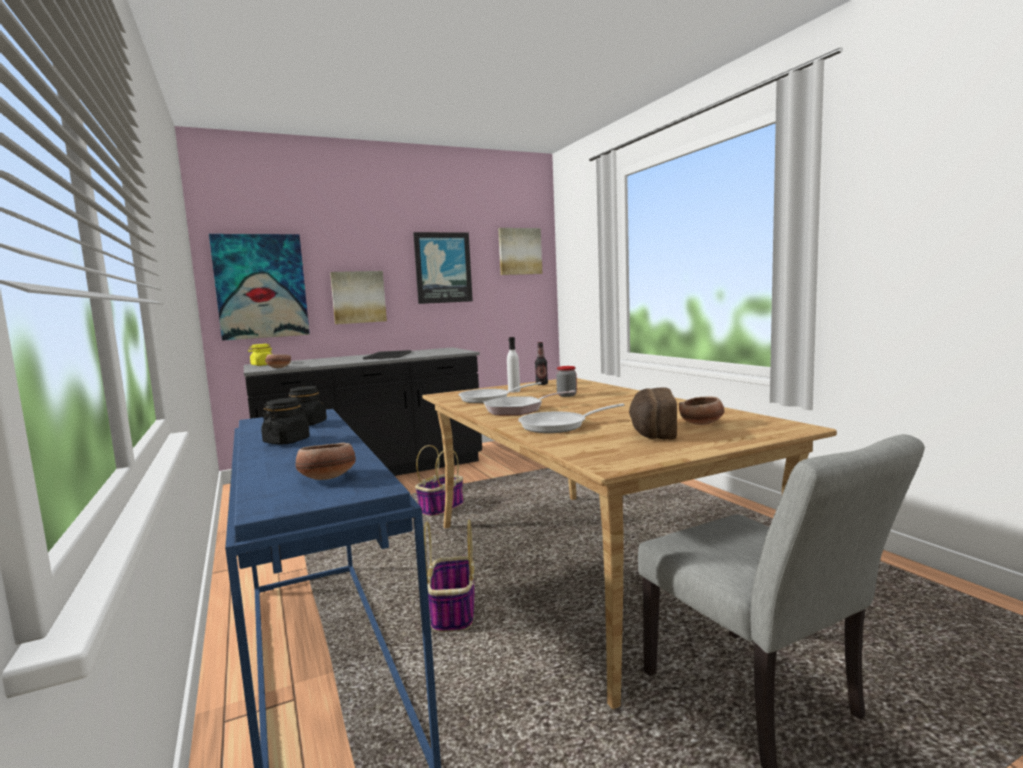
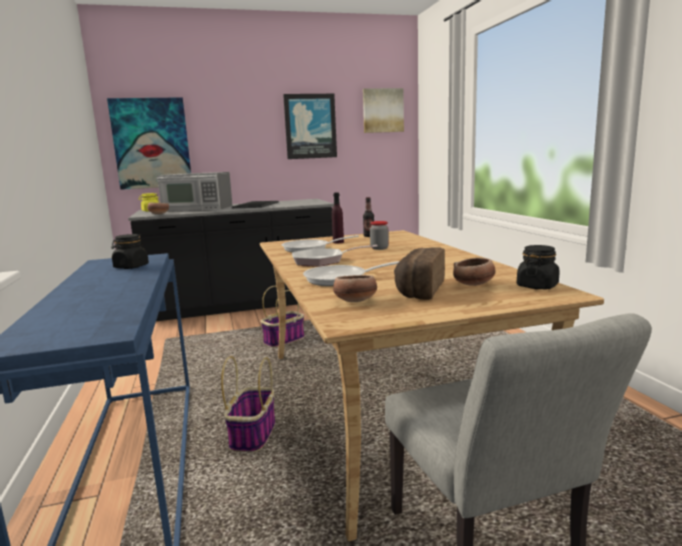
camera: 10 degrees right, 5 degrees up
black jar [261,398,310,445] -> black jar moved to [517,245,560,289]
bowl [296,442,356,480] -> bowl moved to [333,274,377,302]
picture [330,271,387,324] -> none
white bottle [507,337,520,392] -> purple bottle [332,192,344,243]
none -> microwave [157,172,233,212]

